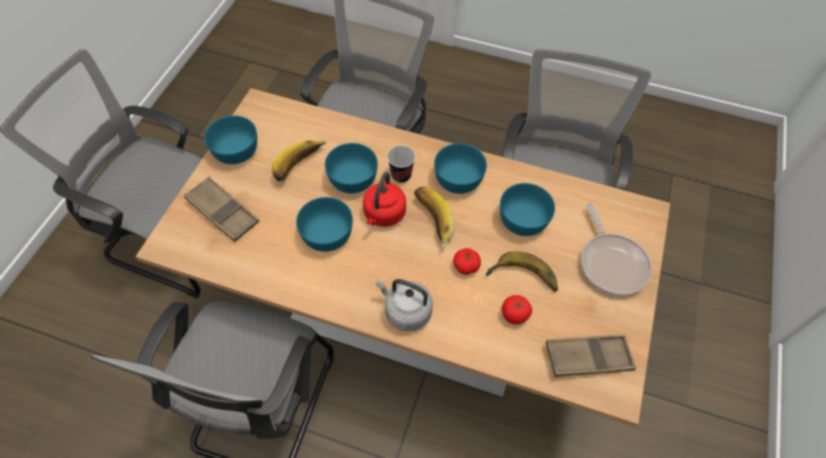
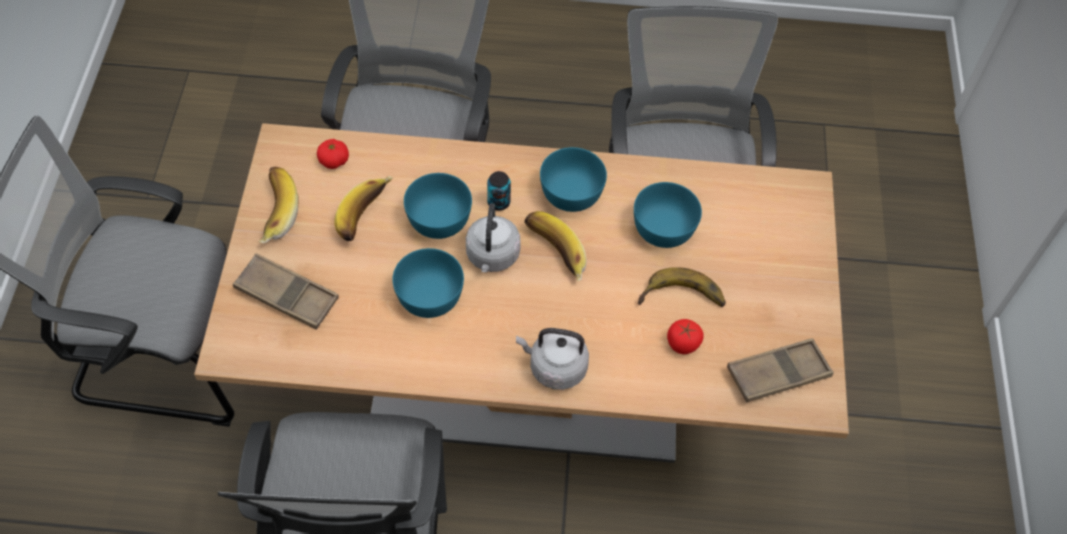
camera: 15 degrees left, 0 degrees up
turquoise bowl [204,115,257,164] -> banana [258,167,299,243]
red kettle [363,172,406,227] -> grey kettle [466,203,521,272]
cup [387,146,415,183] -> can [487,171,511,211]
tomato [453,248,481,275] -> tomato moved to [317,139,349,169]
frying pan [581,203,652,296] -> none

